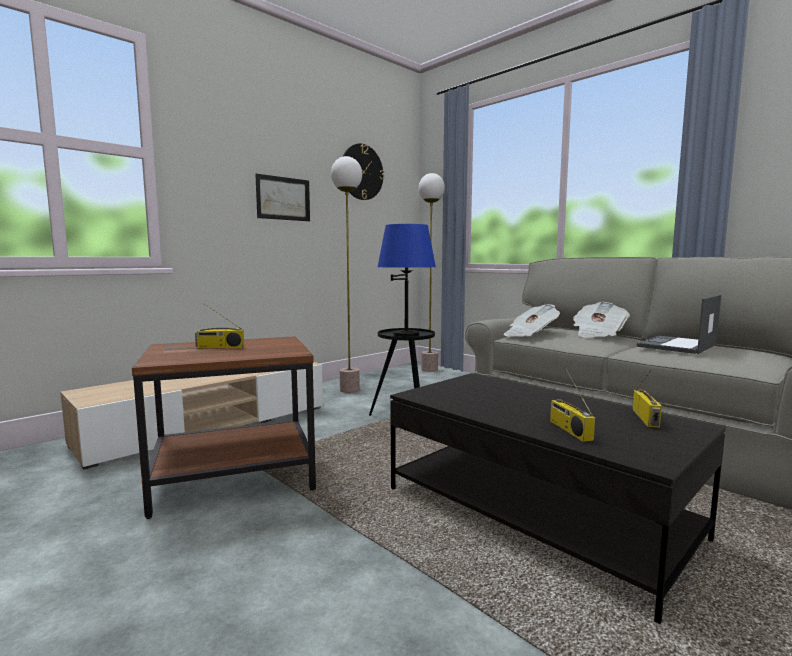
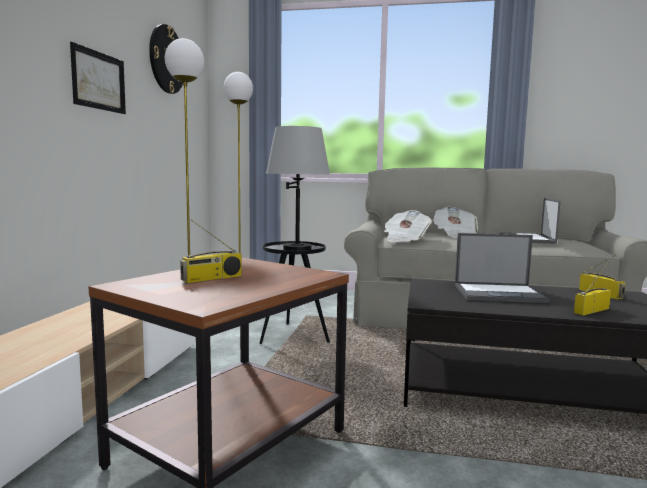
camera: 35 degrees left, 0 degrees up
blue table lamp [378,224,436,337] -> grey table lamp [266,126,330,250]
radio [550,369,595,442] -> radio turned 105 degrees clockwise [574,262,611,315]
none -> laptop [455,233,550,303]

